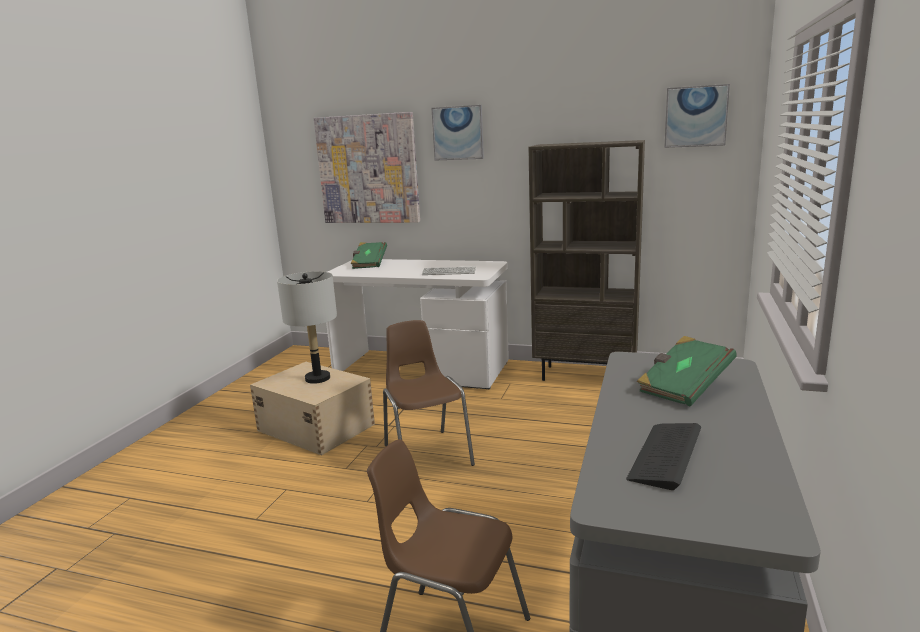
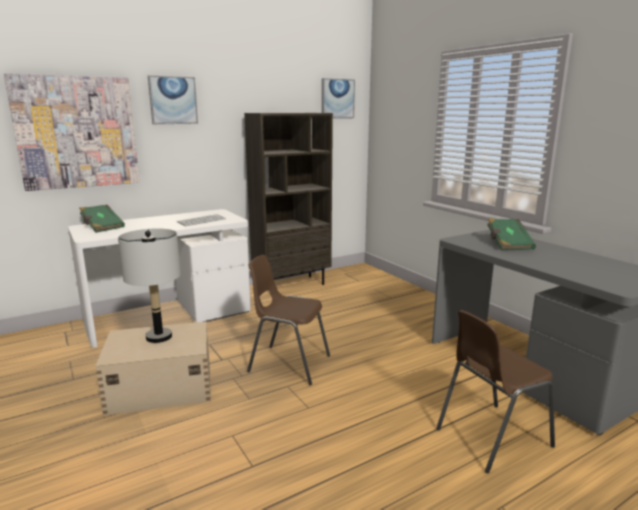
camera: 50 degrees left, 0 degrees up
keyboard [626,423,701,490] -> none

